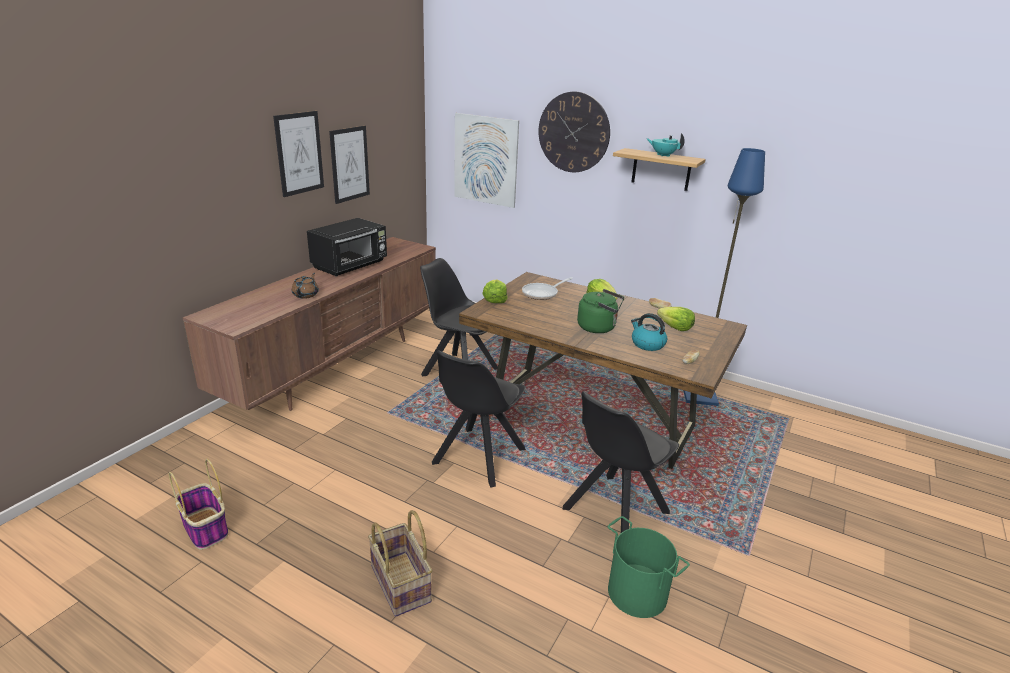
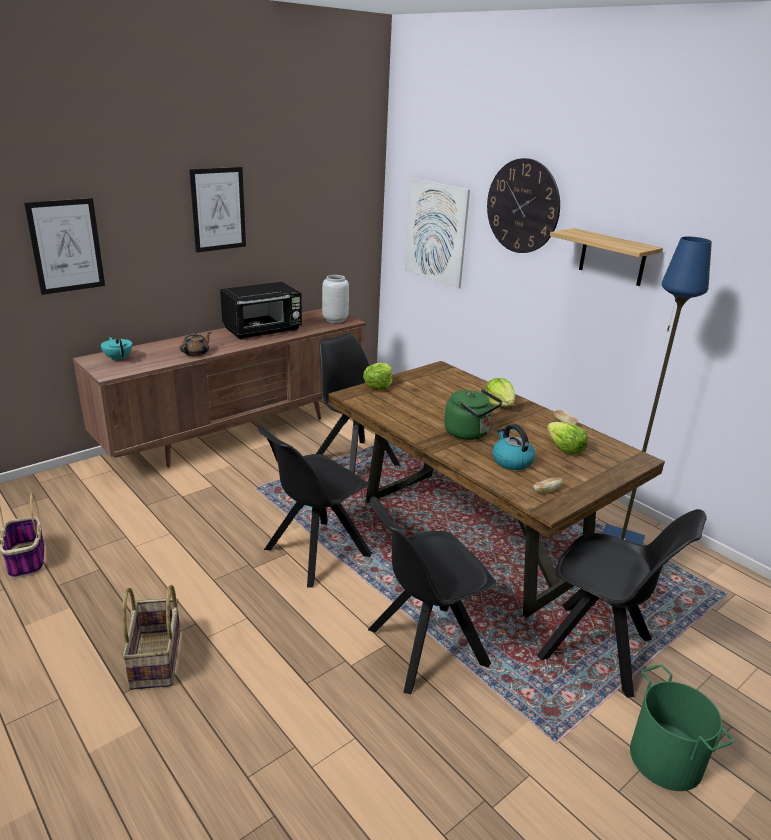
camera: 20 degrees right, 0 degrees up
picture [329,126,370,204] -> picture moved to [24,198,105,295]
frying pan [522,277,573,300] -> none
green bucket [607,516,690,618] -> green bucket moved to [630,664,734,791]
turquoise teapot [647,133,685,157] -> turquoise teapot moved to [101,337,132,361]
none -> grey vase [322,275,349,323]
none -> black chair [537,509,707,698]

